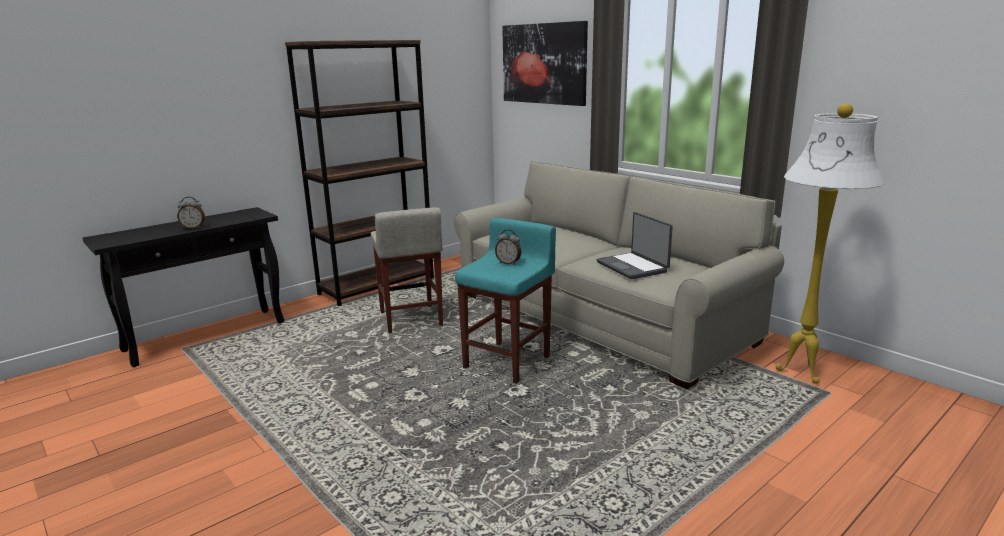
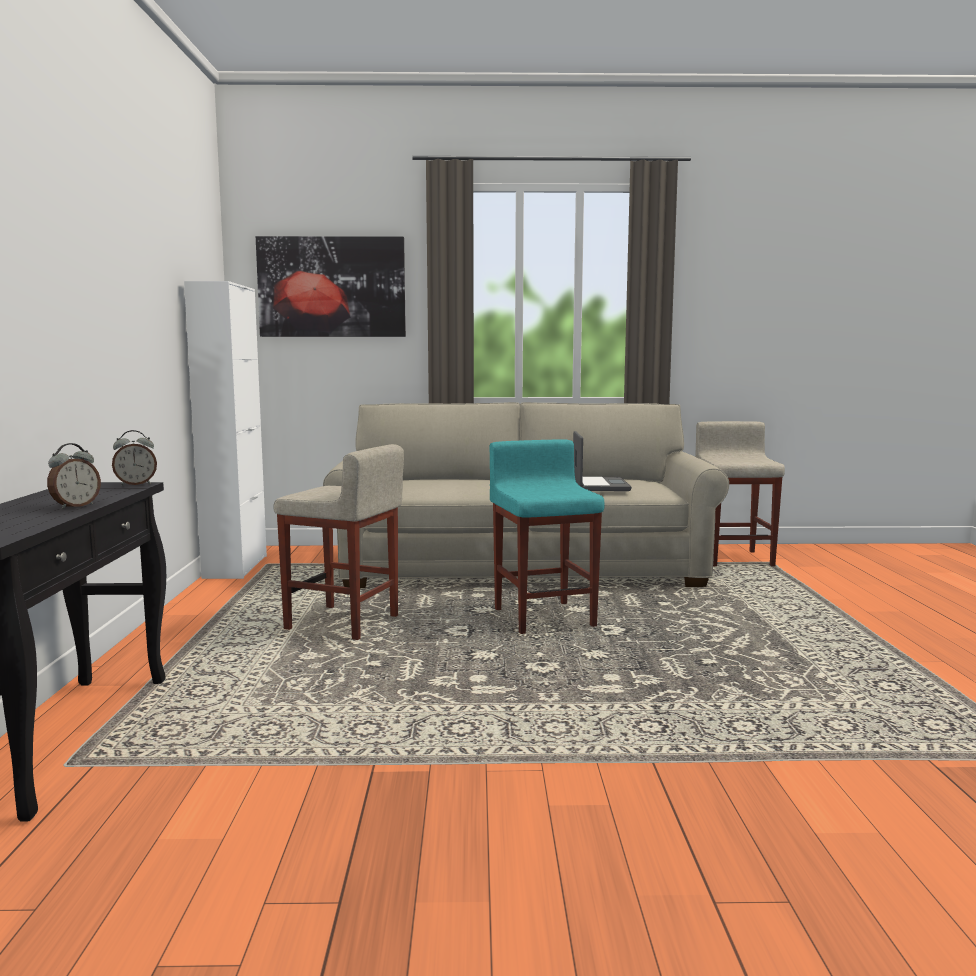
camera: 50 degrees left, 10 degrees down
brown bookcase [285,40,434,306] -> none
alarm clock [495,229,521,265] -> alarm clock moved to [112,430,157,486]
laptop [597,212,673,279] -> laptop turned 105 degrees counterclockwise [573,431,632,491]
white floor lamp [775,103,885,384] -> beige stool [695,421,785,566]
none -> white cabinet [184,281,267,579]

